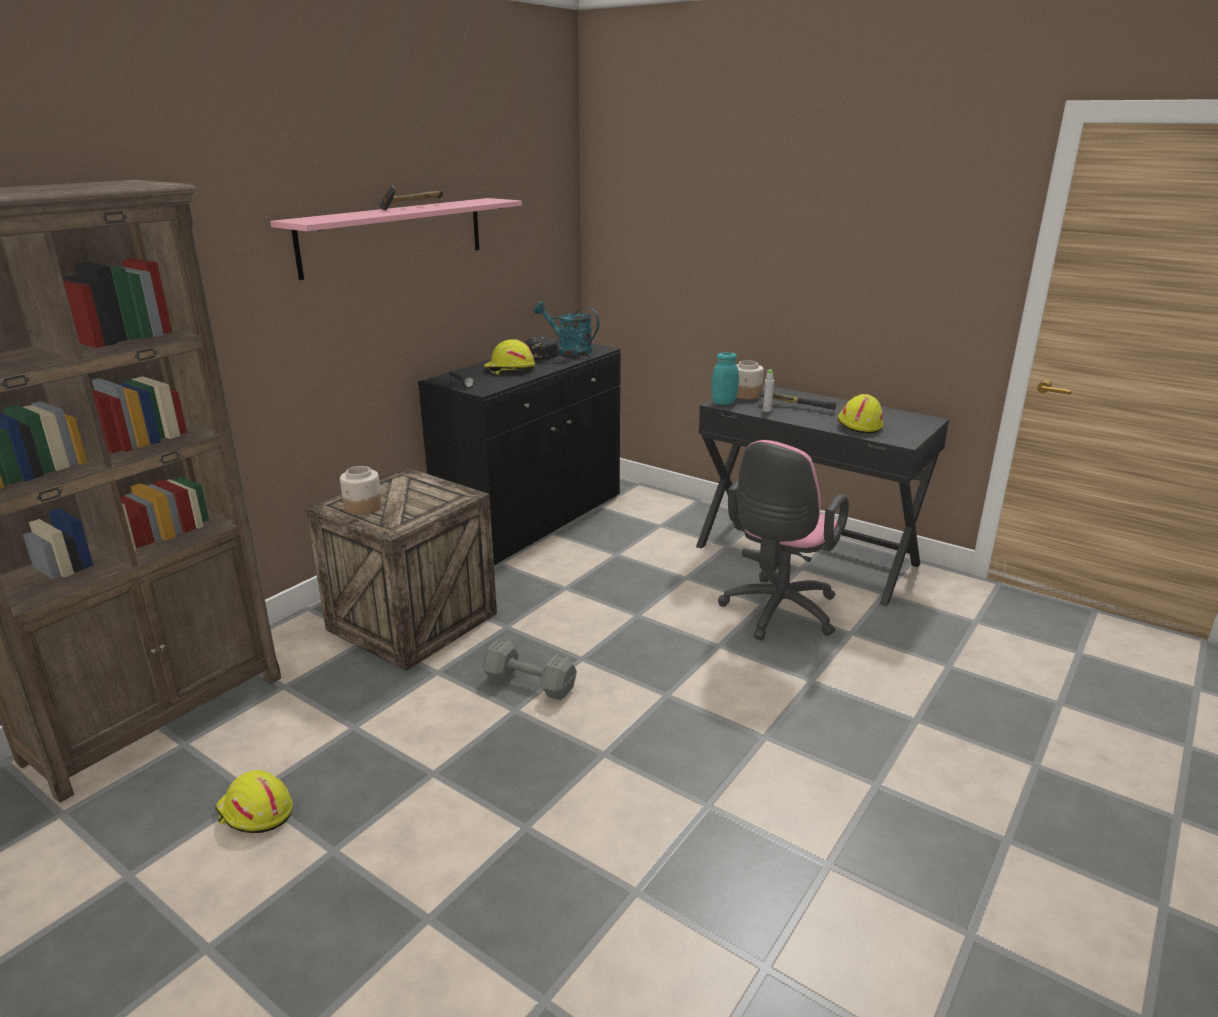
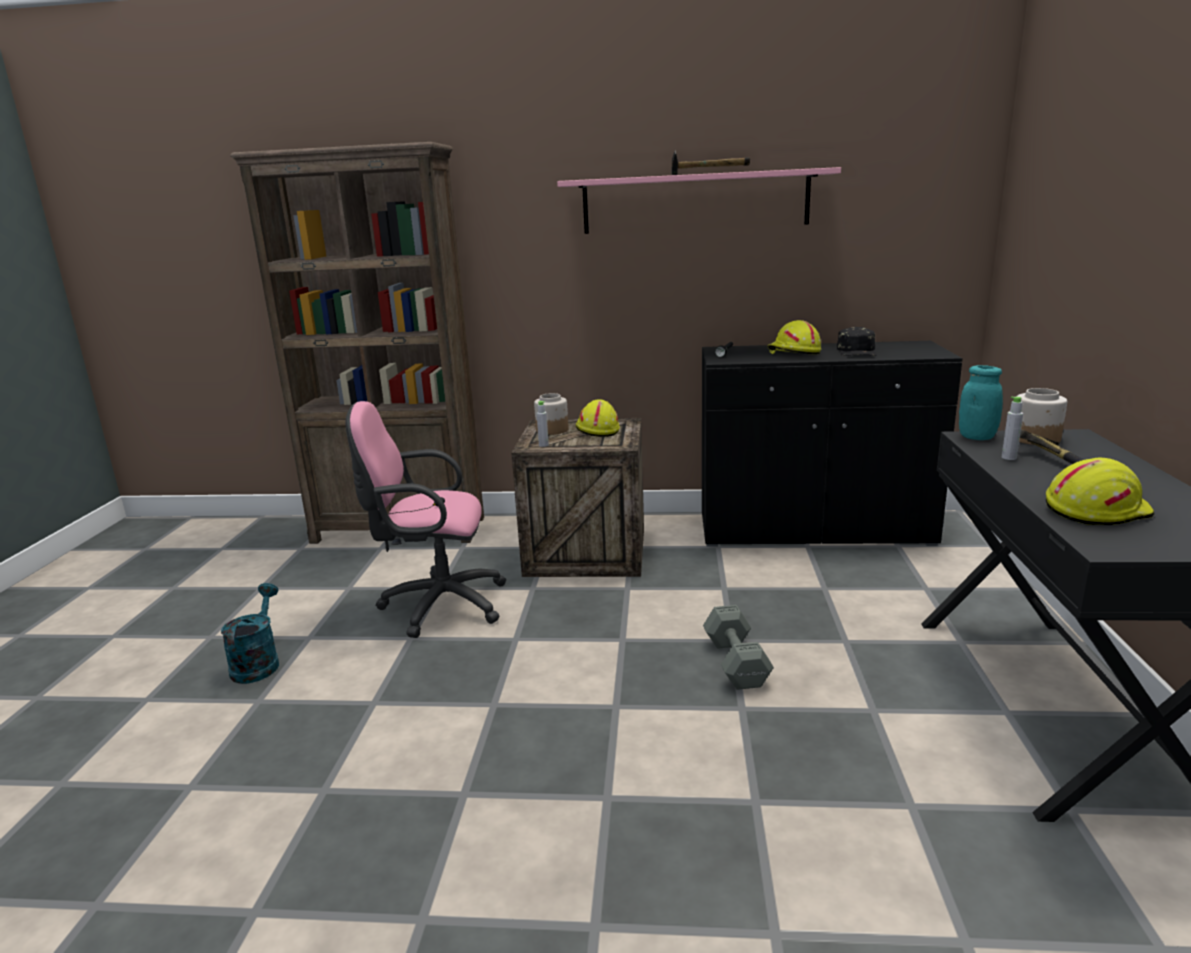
camera: 60 degrees right, 5 degrees down
yellow hard hat [215,770,293,833] -> yellow hard hat moved to [576,399,620,437]
grey dumbbell [482,638,577,700] -> grey dumbbell moved to [703,605,774,690]
turquoise watering can [533,301,599,356] -> turquoise watering can moved to [221,583,279,684]
pink office chair [718,440,849,641] -> pink office chair moved to [346,401,506,638]
none -> grey bottle [537,401,549,447]

